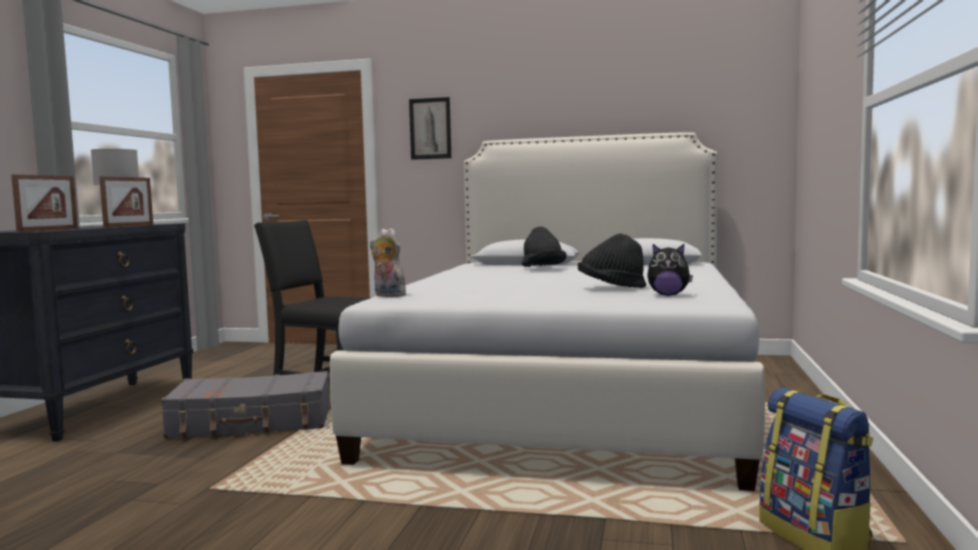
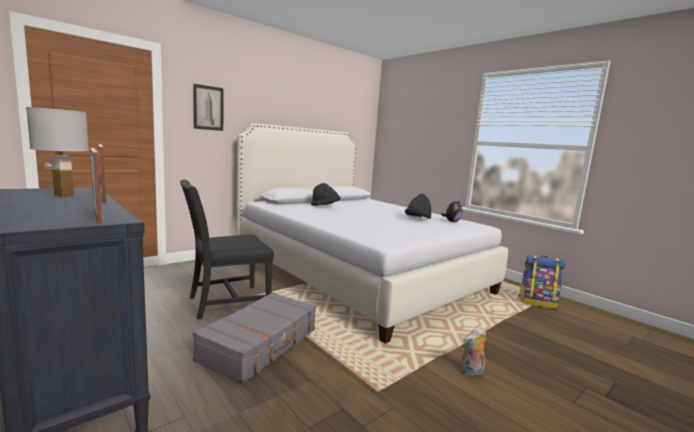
camera: 55 degrees left, 5 degrees up
plush toy [370,228,406,297] -> plush toy moved to [461,327,486,376]

